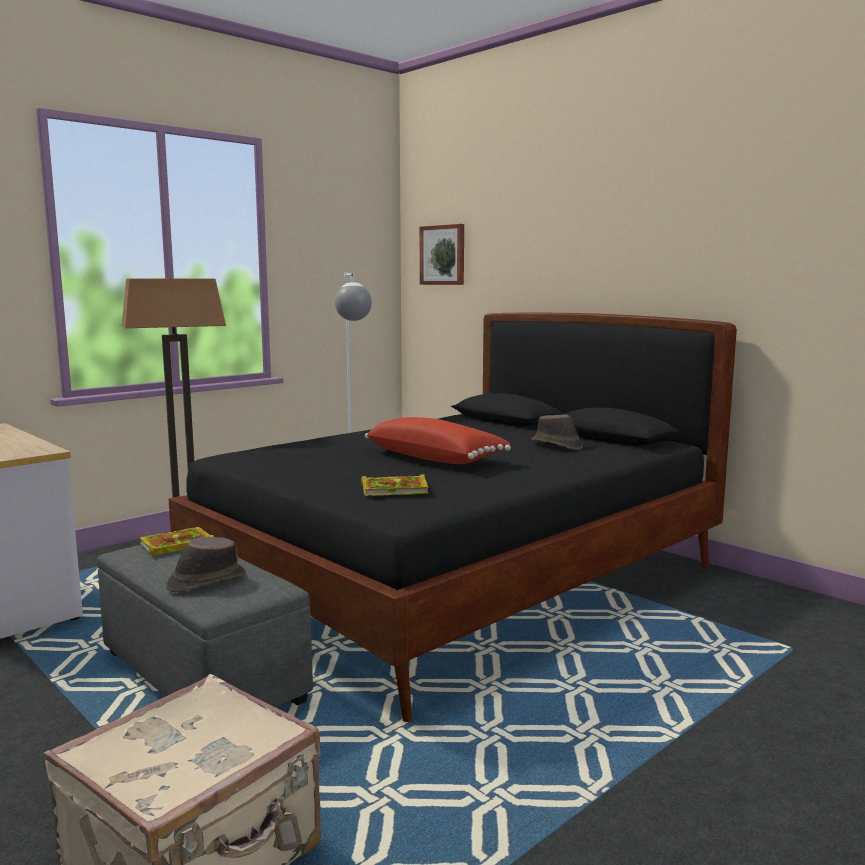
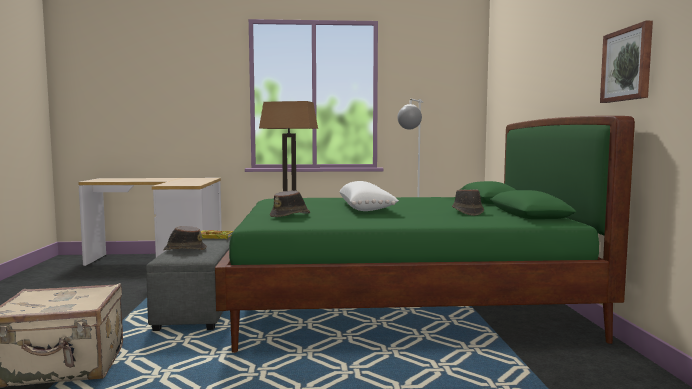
camera: 40 degrees right, 5 degrees down
black bed [168,313,737,722] -> green bed [215,116,635,353]
book [361,474,429,496] -> brown hat [270,190,310,217]
red pillow [365,417,511,464] -> white pillow [339,181,399,211]
picture [420,224,464,285] -> picture moved to [600,21,653,103]

